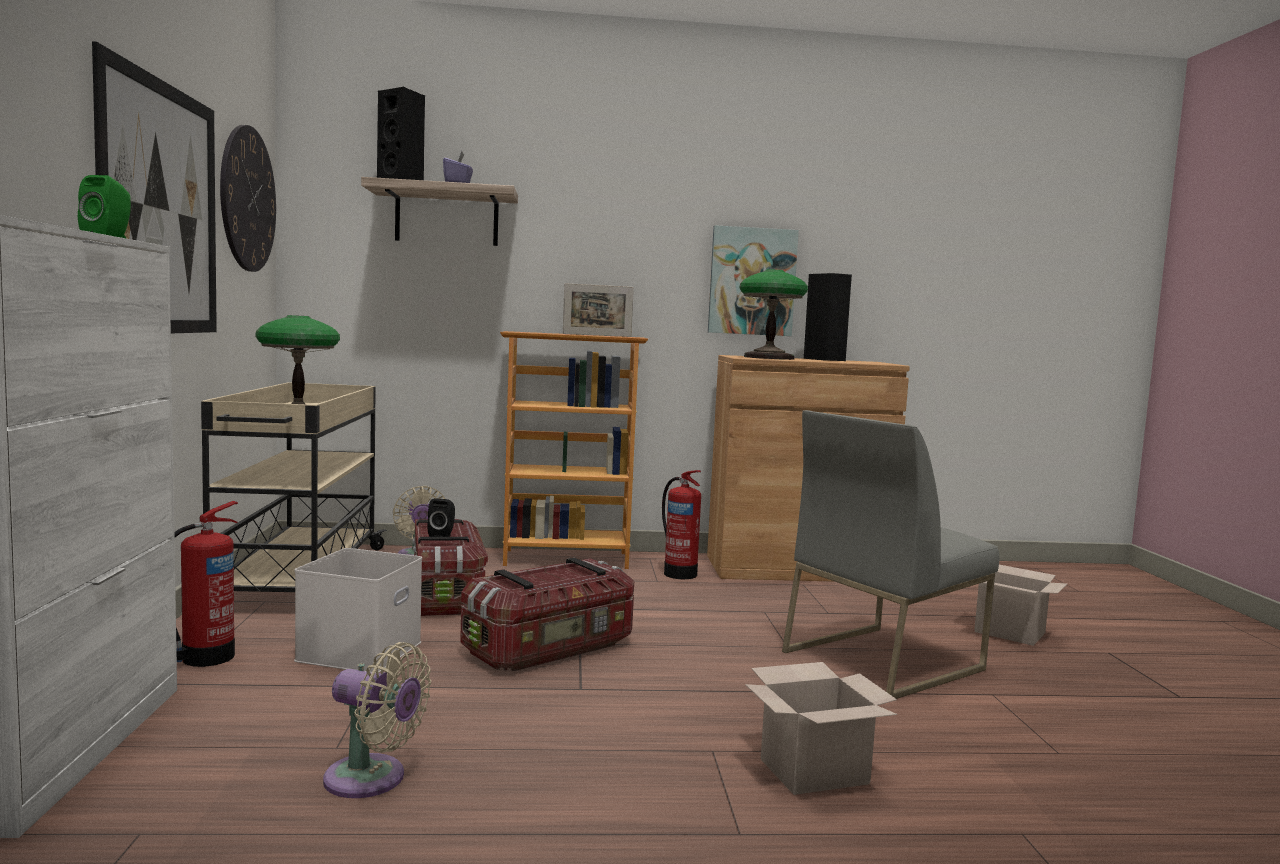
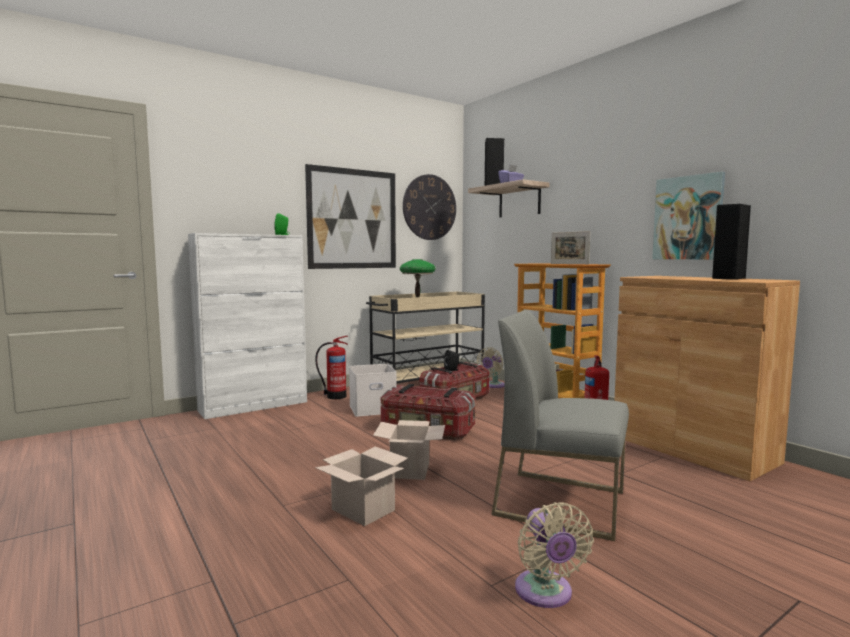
camera: 60 degrees right, 0 degrees up
beige fan [323,642,431,798] -> beige fan moved to [515,502,594,608]
table lamp [739,269,808,360] -> none
cardboard box [974,565,1067,646] -> cardboard box moved to [373,420,445,480]

